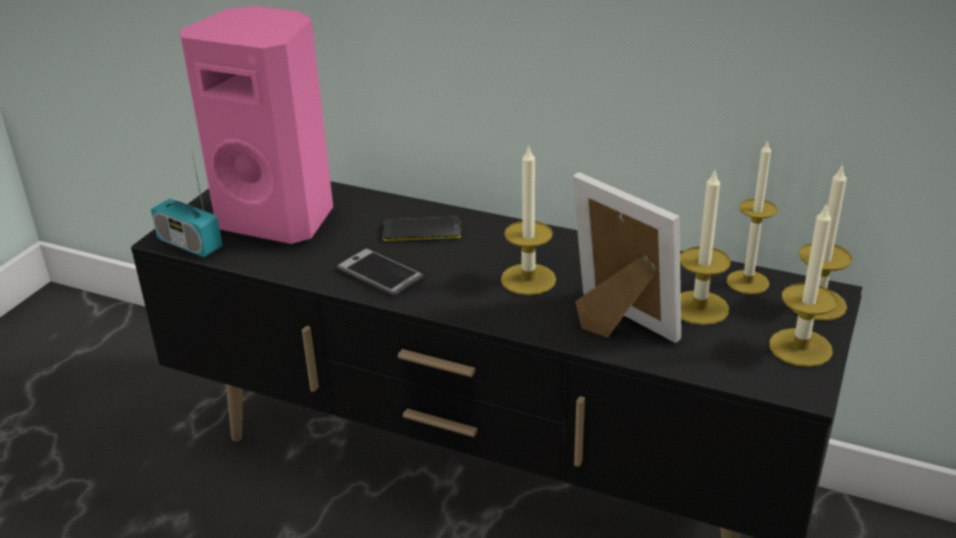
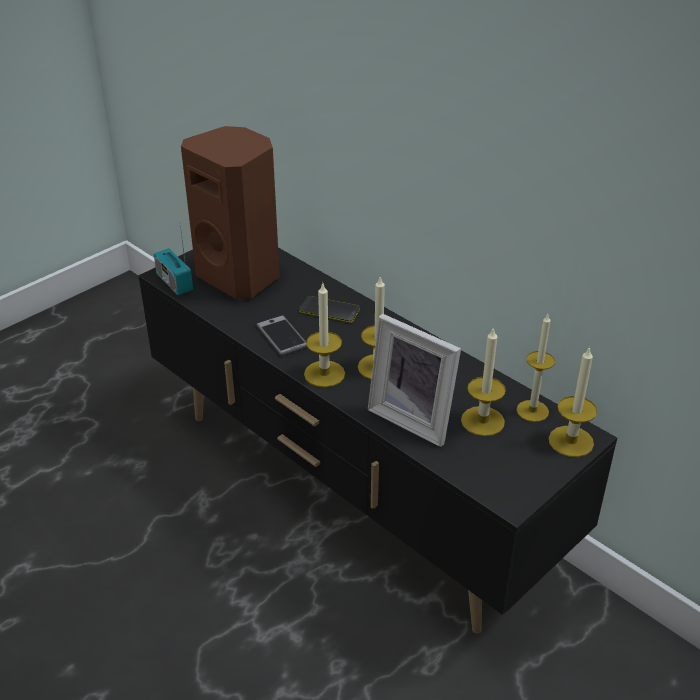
camera: 20 degrees right, 5 degrees up
pink speaker [179,6,333,244] -> brown speaker [181,126,280,299]
picture frame [572,172,681,343] -> picture frame turned 150 degrees clockwise [368,314,461,447]
candle [769,202,838,367] -> candle moved to [304,284,345,387]

